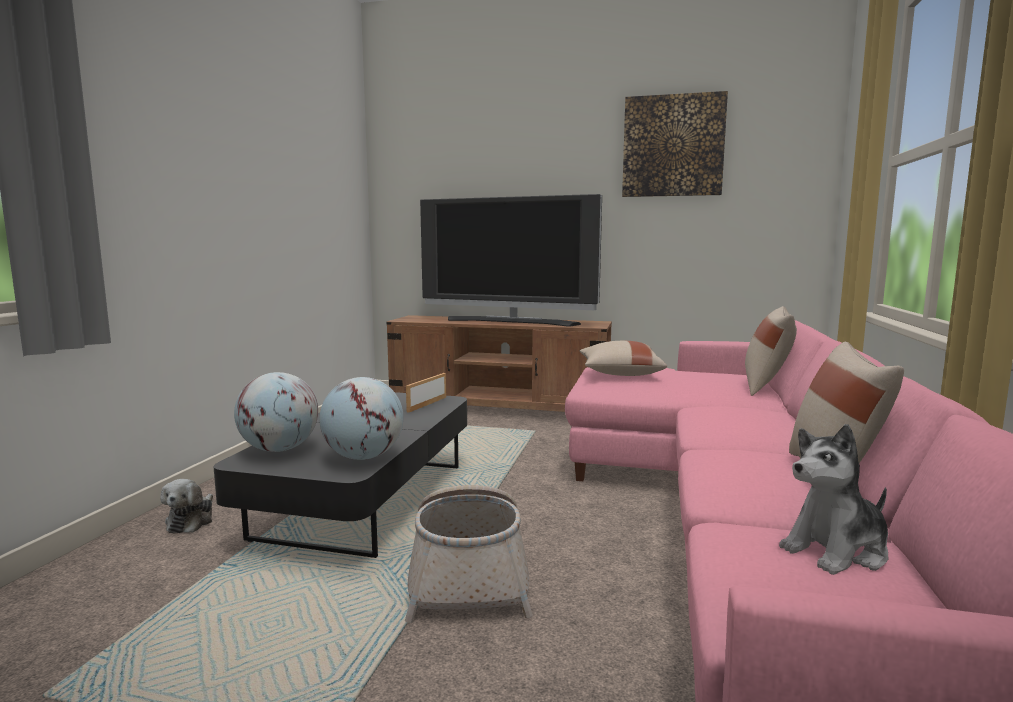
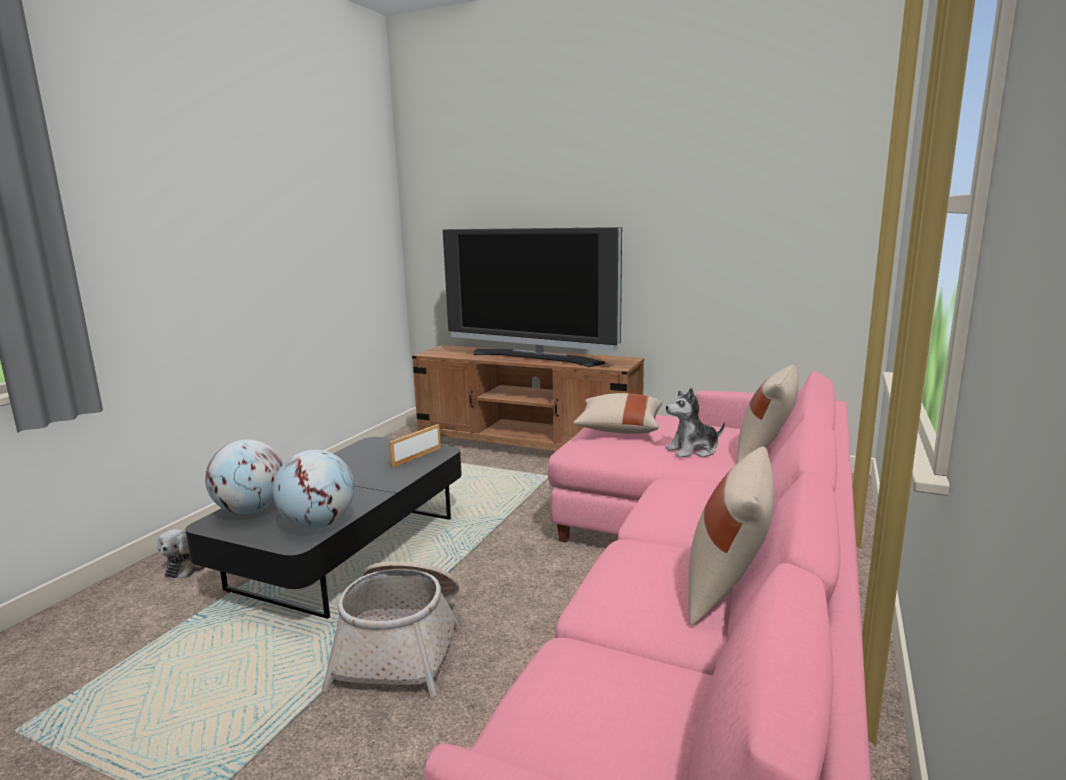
camera: 10 degrees right, 5 degrees up
picture [622,91,728,197] -> none
plush toy [779,424,888,575] -> plush toy moved to [665,388,725,458]

